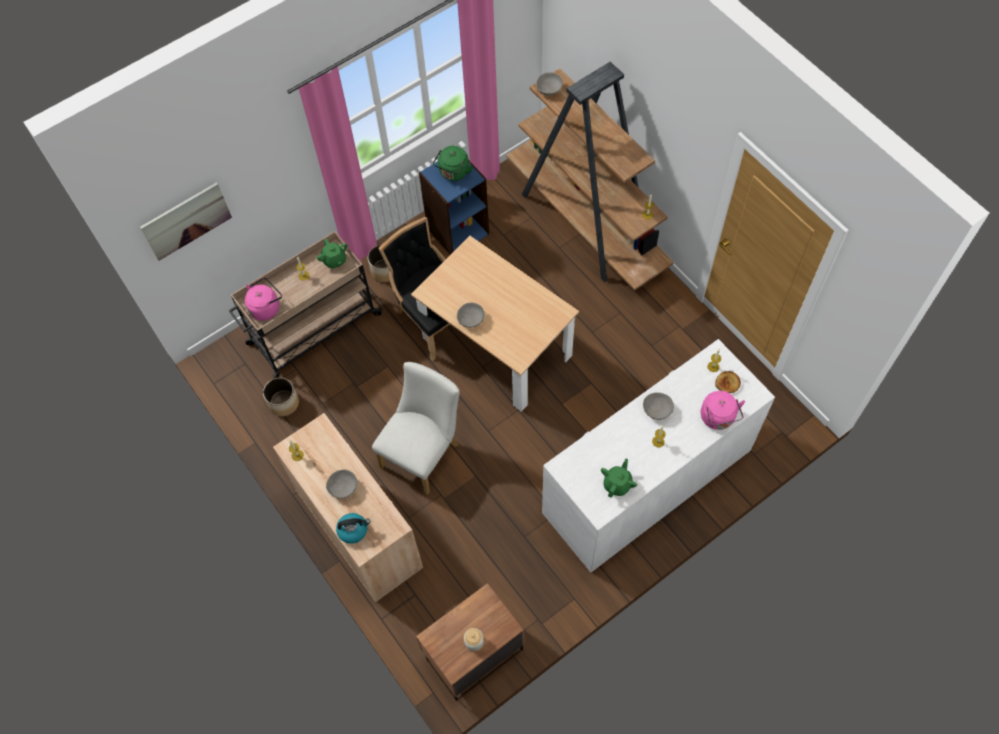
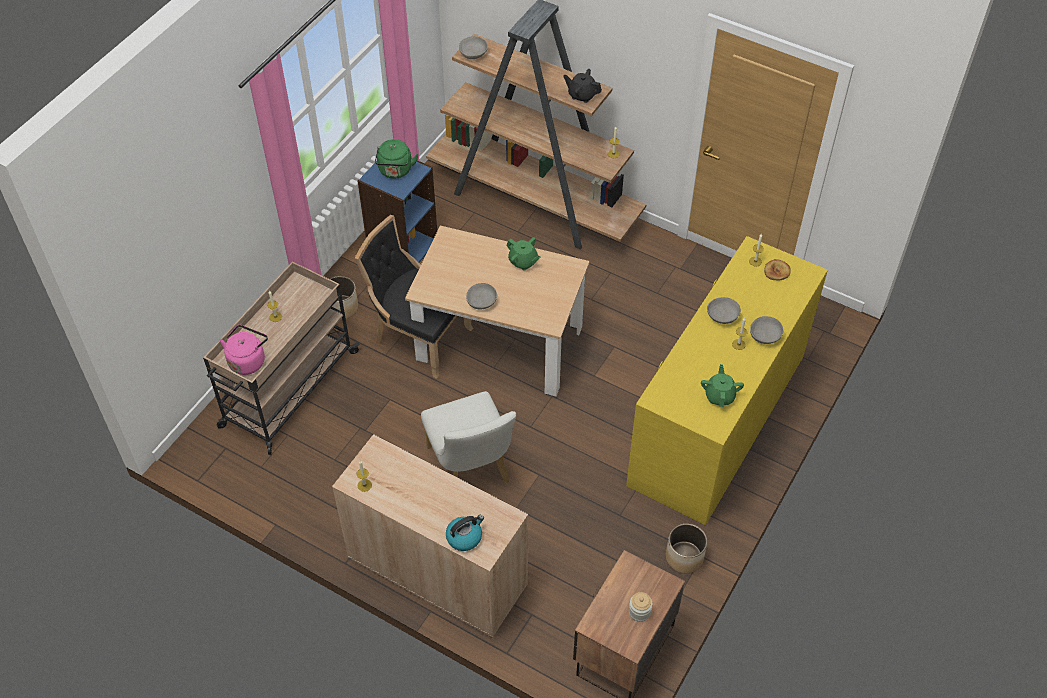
camera: 25 degrees left, 10 degrees down
picture [140,182,232,261] -> none
planter [263,377,299,416] -> planter moved to [666,524,707,573]
green teapot [317,238,348,269] -> green teapot moved to [506,237,541,270]
grey bowl [326,470,357,499] -> grey bowl moved to [750,316,783,344]
white chair [372,362,460,495] -> white chair turned 150 degrees clockwise [421,391,516,483]
white dresser [542,339,775,572] -> yellow dresser [626,236,828,525]
pink kettle [701,391,745,430] -> none
none -> black teapot [563,69,602,103]

